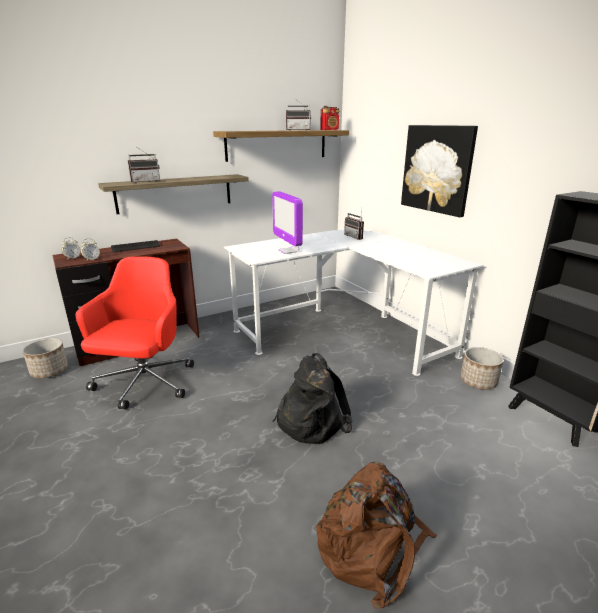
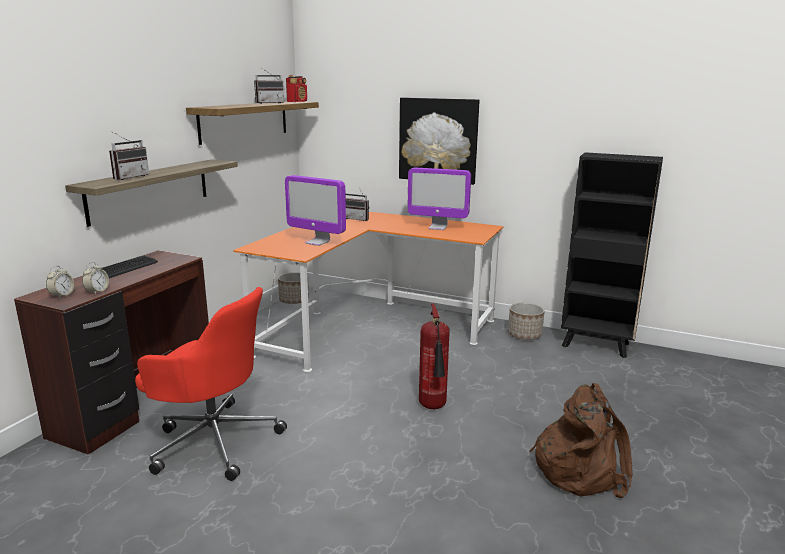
camera: 35 degrees left, 5 degrees down
planter [23,338,68,378] -> planter moved to [278,272,309,304]
red office chair [76,256,194,410] -> red office chair turned 135 degrees clockwise [135,287,287,481]
white desk [224,230,484,376] -> orange desk [233,212,504,372]
black backpack [273,353,352,444] -> fire extinguisher [419,303,450,409]
none -> monitor [408,168,471,230]

